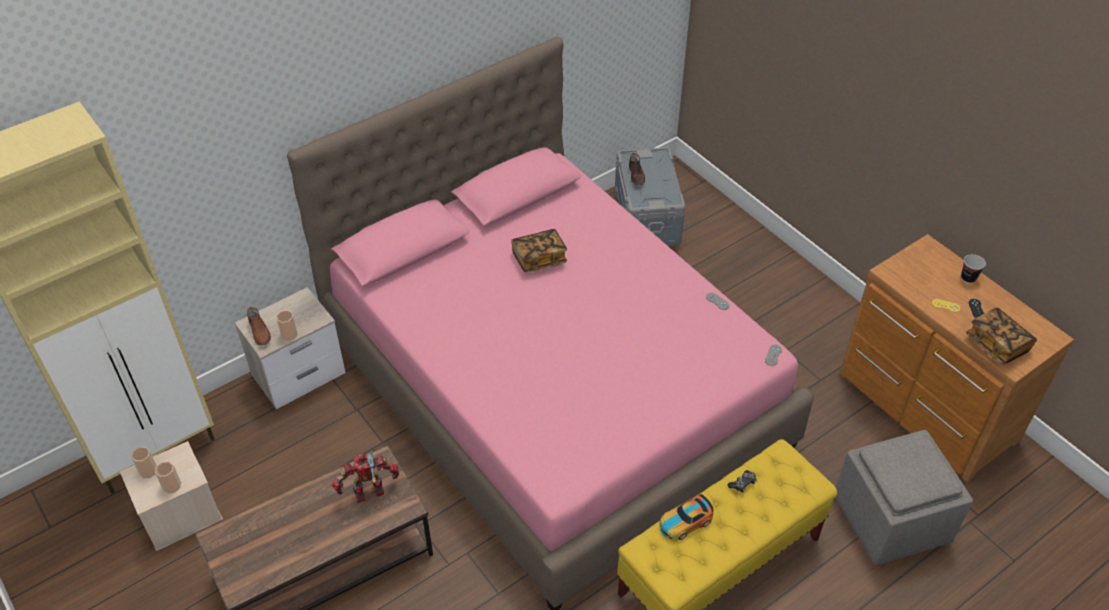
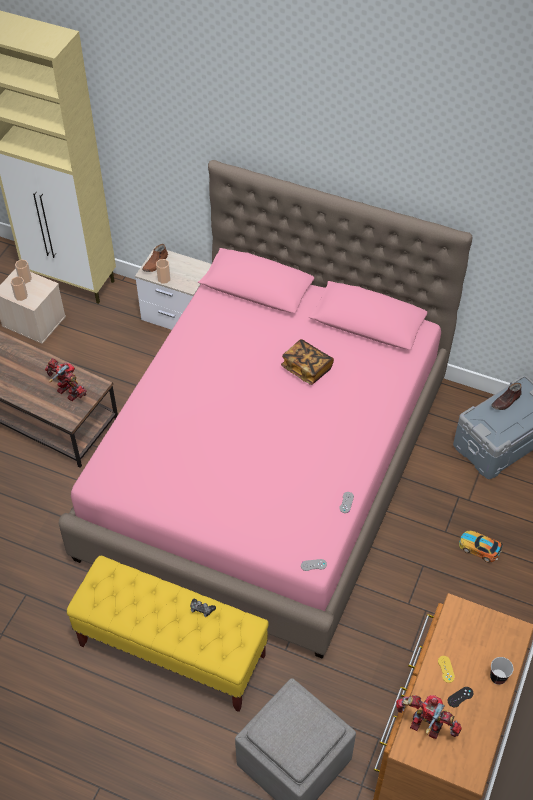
camera: 60 degrees right, 5 degrees up
toy car [659,494,714,542] -> toy car moved to [459,531,503,563]
book [966,308,1037,365] -> toy robot [396,695,462,739]

